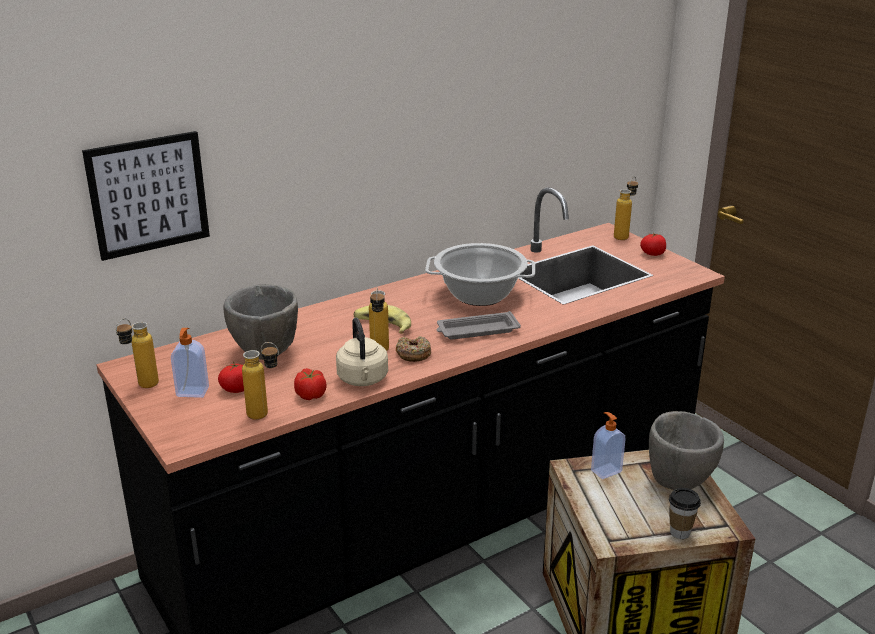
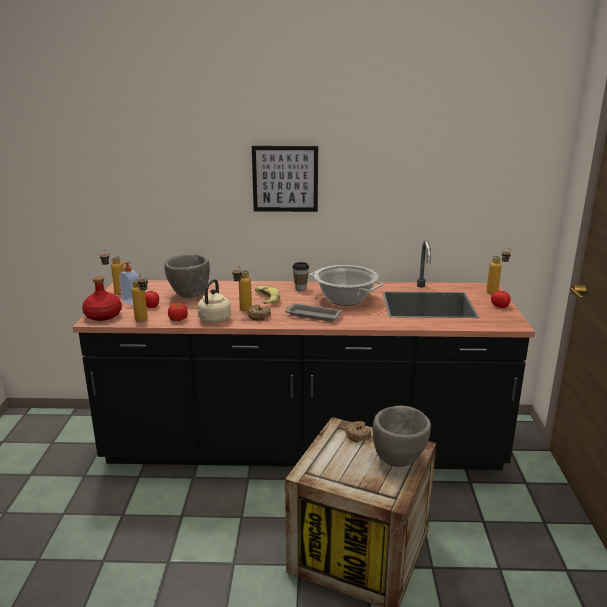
camera: 35 degrees right, 5 degrees down
picture [82,131,210,261] -> picture moved to [252,146,318,212]
soap dispenser [591,412,626,479] -> donut [345,421,371,442]
cup [669,488,701,539] -> cup moved to [292,262,309,291]
none -> red bottle [82,276,122,321]

